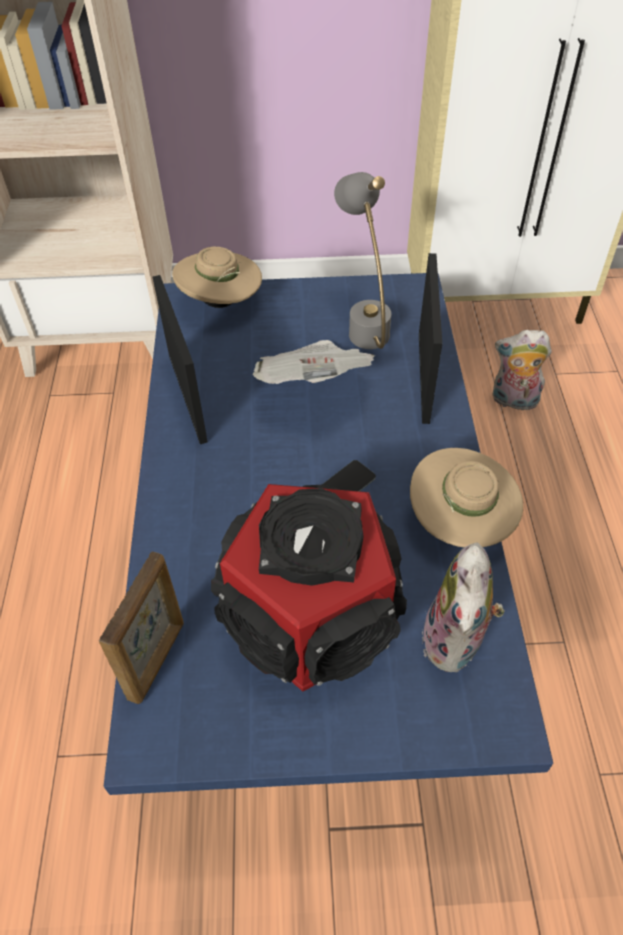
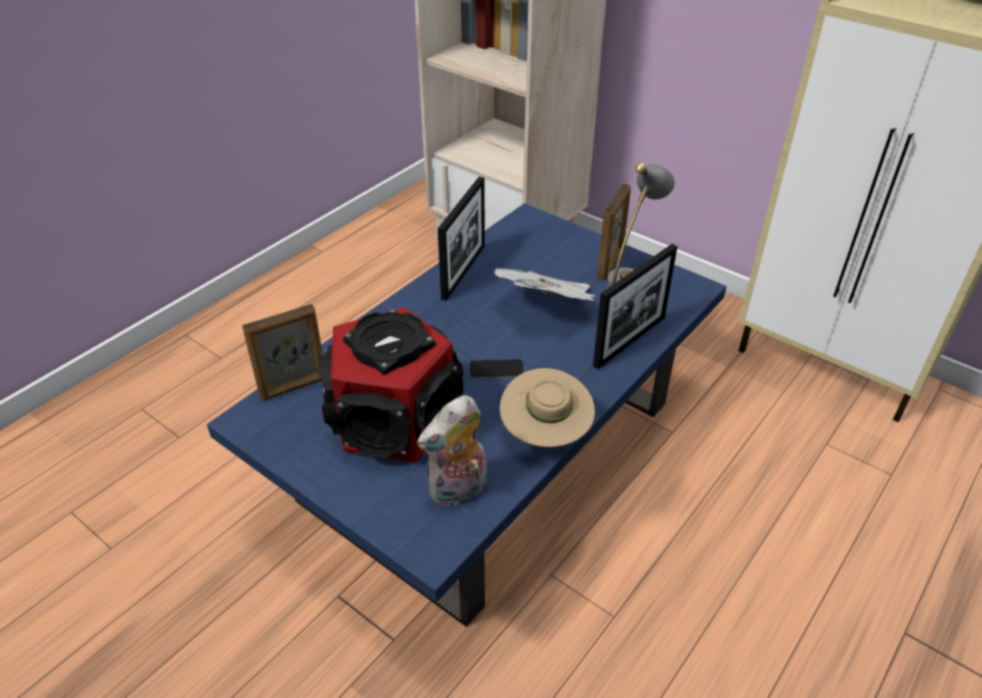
camera: 40 degrees right, 10 degrees down
beige hat [172,247,262,308] -> none
plush toy [493,330,552,410] -> none
none -> picture frame [597,184,631,280]

